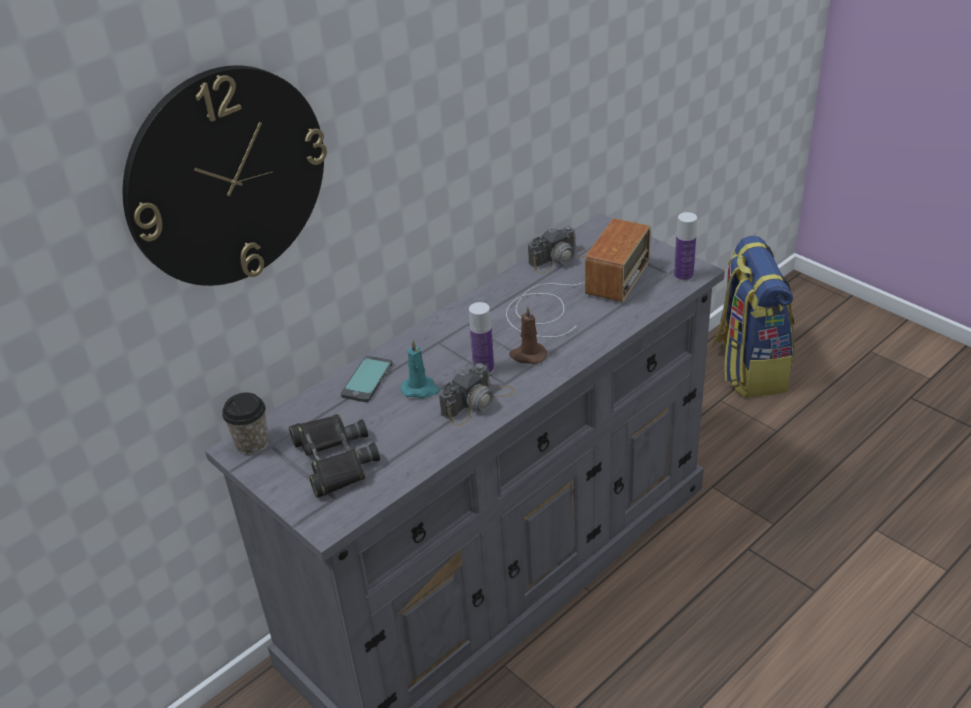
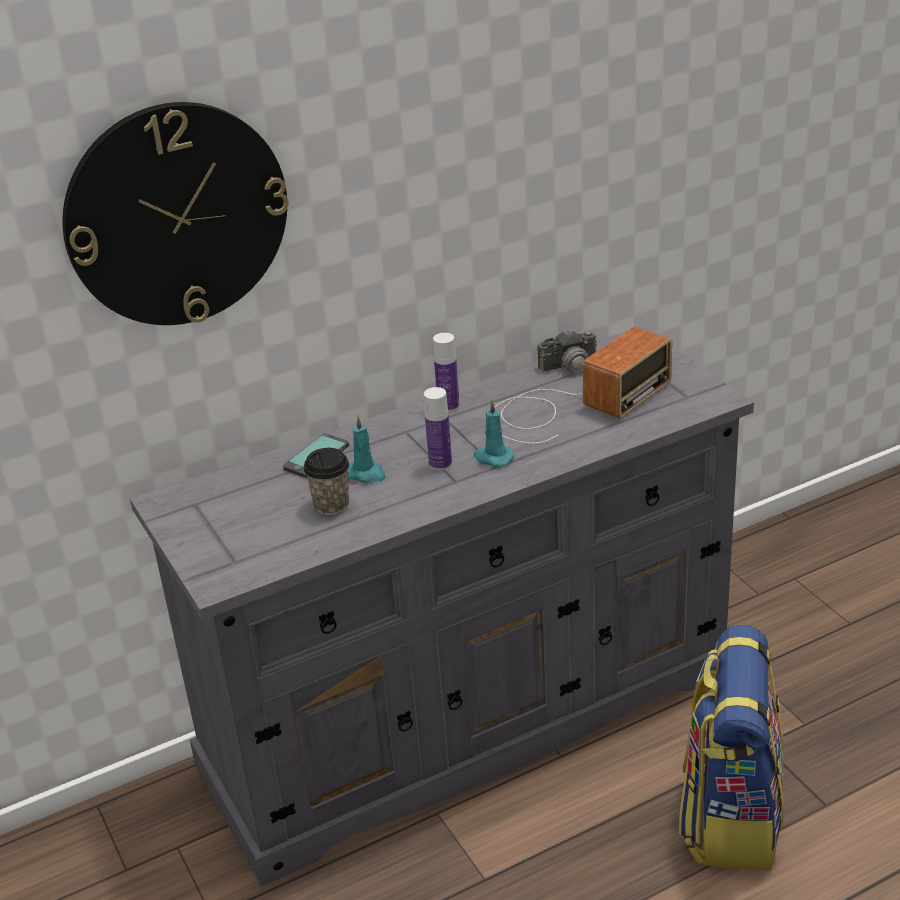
camera: 15 degrees right, 5 degrees down
cup [222,392,269,455] -> cup moved to [304,448,349,515]
black binoculars [289,414,380,498] -> none
camera [439,363,515,426] -> none
brown candle [509,305,547,364] -> turquoise candle [474,399,515,467]
bottle [674,212,697,282] -> bottle moved to [433,333,460,412]
backpack [712,236,795,397] -> backpack moved to [679,625,784,871]

